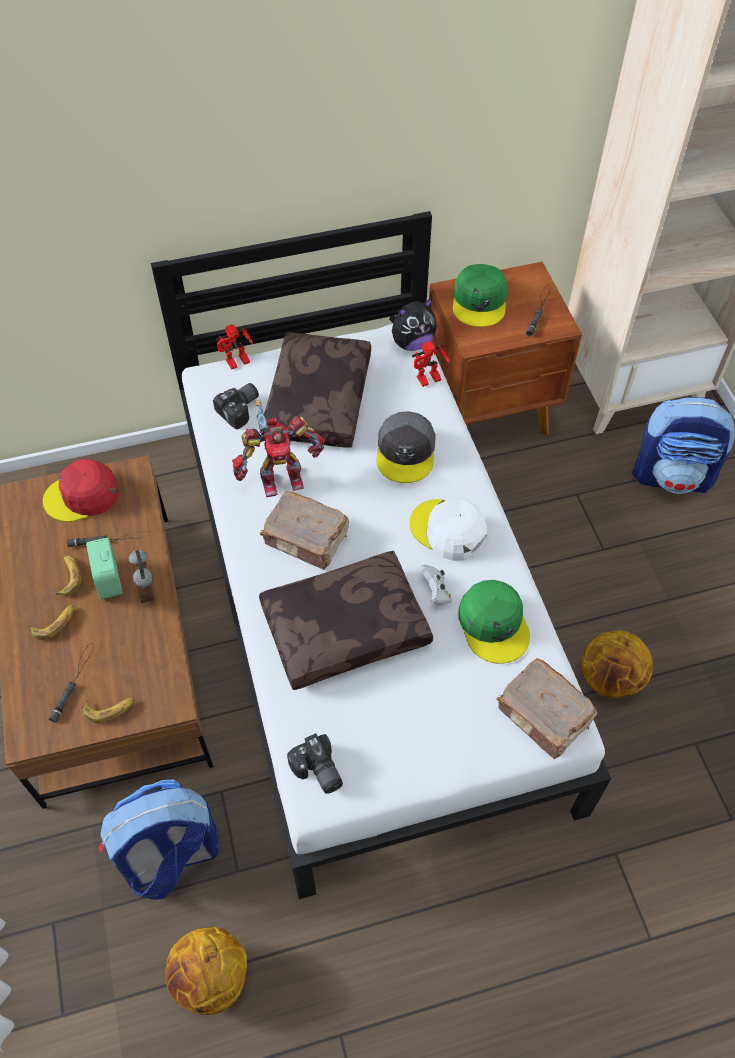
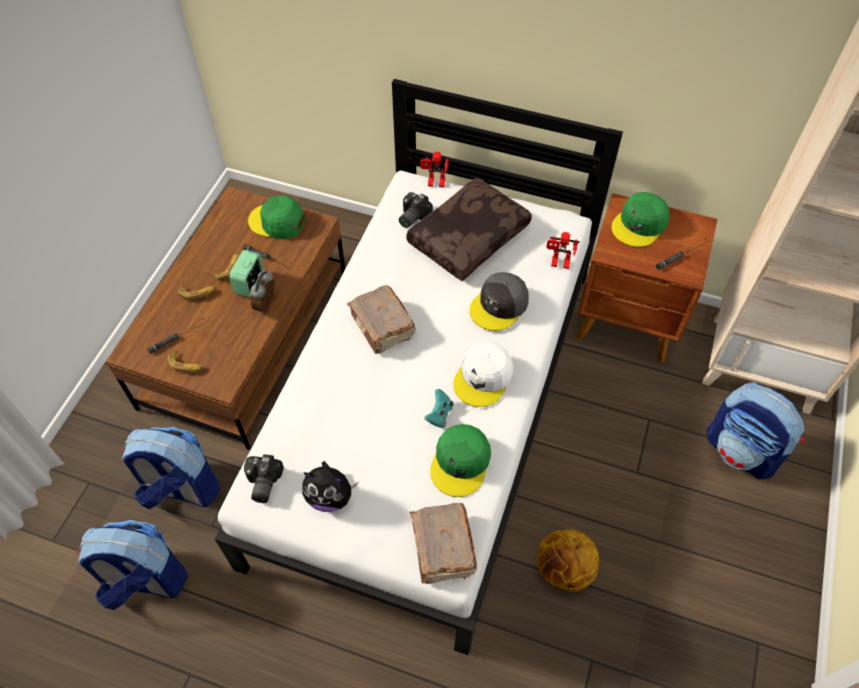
camera: 35 degrees right, 0 degrees up
red cap [43,459,119,522] -> green cap [248,196,305,239]
basketball [165,927,247,1015] -> backpack [76,520,188,610]
camera [213,383,259,429] -> camera turned 135 degrees clockwise [399,192,433,228]
toy robot [232,400,325,497] -> none
brown pillow [259,551,433,690] -> none
plush toy [389,298,437,351] -> plush toy moved to [302,461,358,512]
white cap [410,497,487,561] -> white cap turned 135 degrees counterclockwise [453,342,513,407]
white game controller [419,564,452,605] -> turquoise game controller [424,389,454,428]

